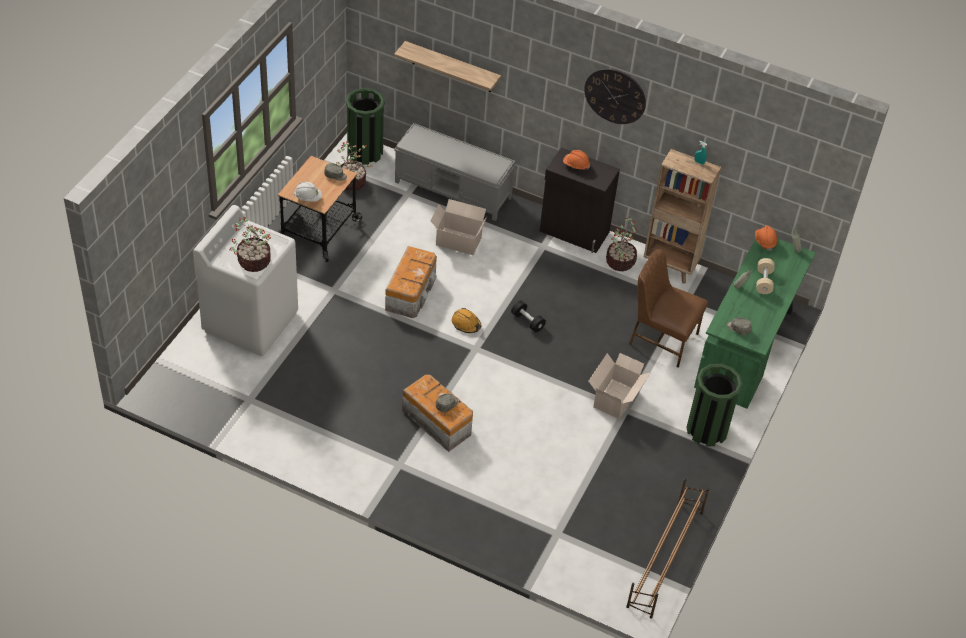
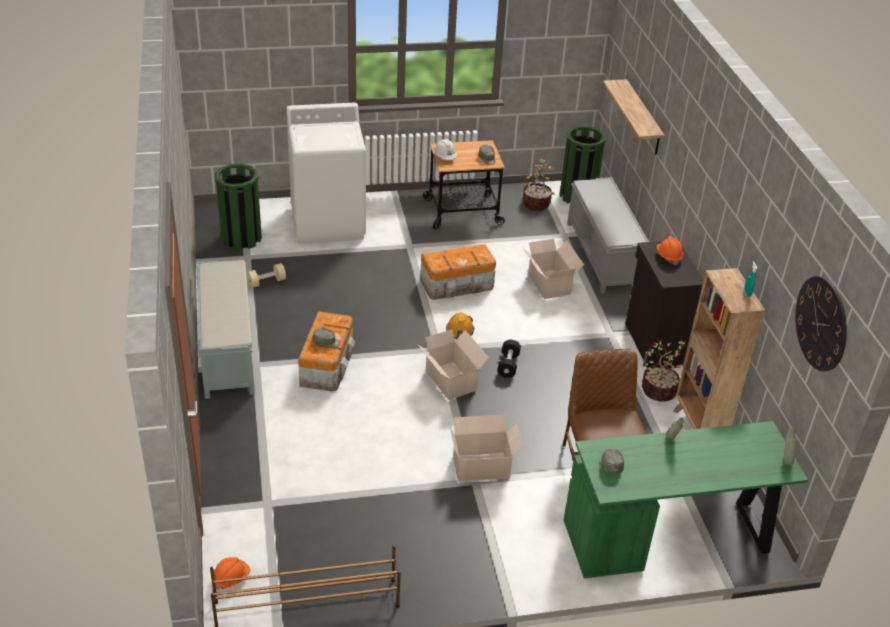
camera: 55 degrees right, 10 degrees down
potted plant [229,217,271,272] -> none
wall clock [584,68,646,124] -> wall clock moved to [795,276,847,371]
green trash can [686,364,743,447] -> green trash can moved to [215,163,262,250]
orange hard hat [755,225,777,251] -> orange hard hat moved to [214,557,250,591]
beige dumbbell [756,258,775,294] -> beige dumbbell moved to [247,263,286,288]
none -> grey bench [197,261,255,399]
none -> cardboard box [418,329,489,400]

